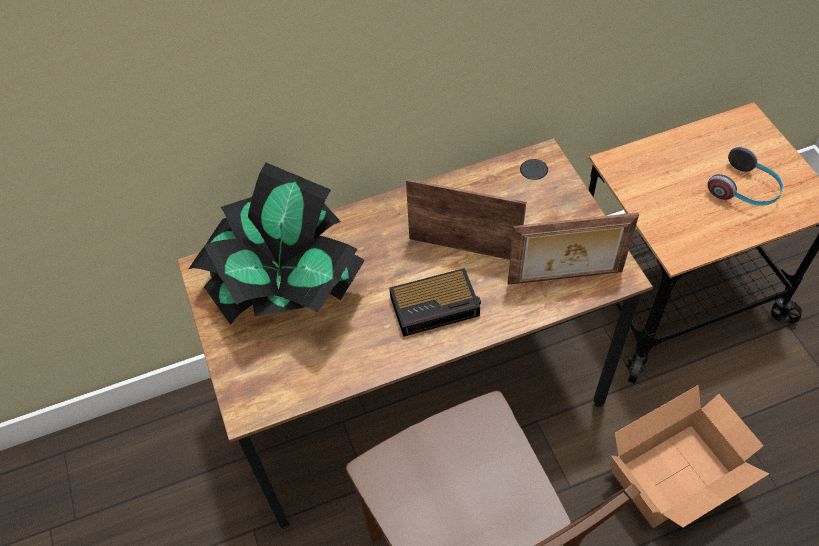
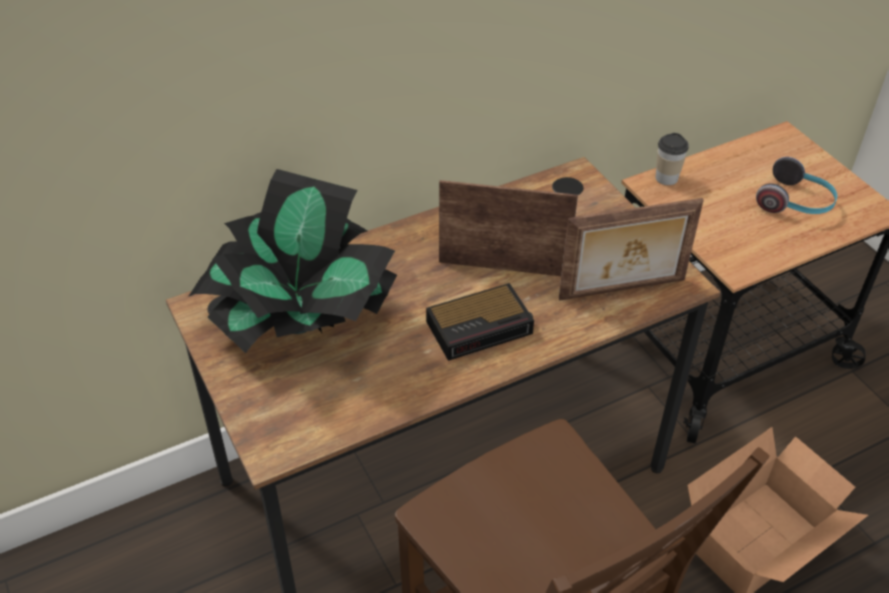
camera: 10 degrees left, 10 degrees down
none -> cup [655,133,689,185]

